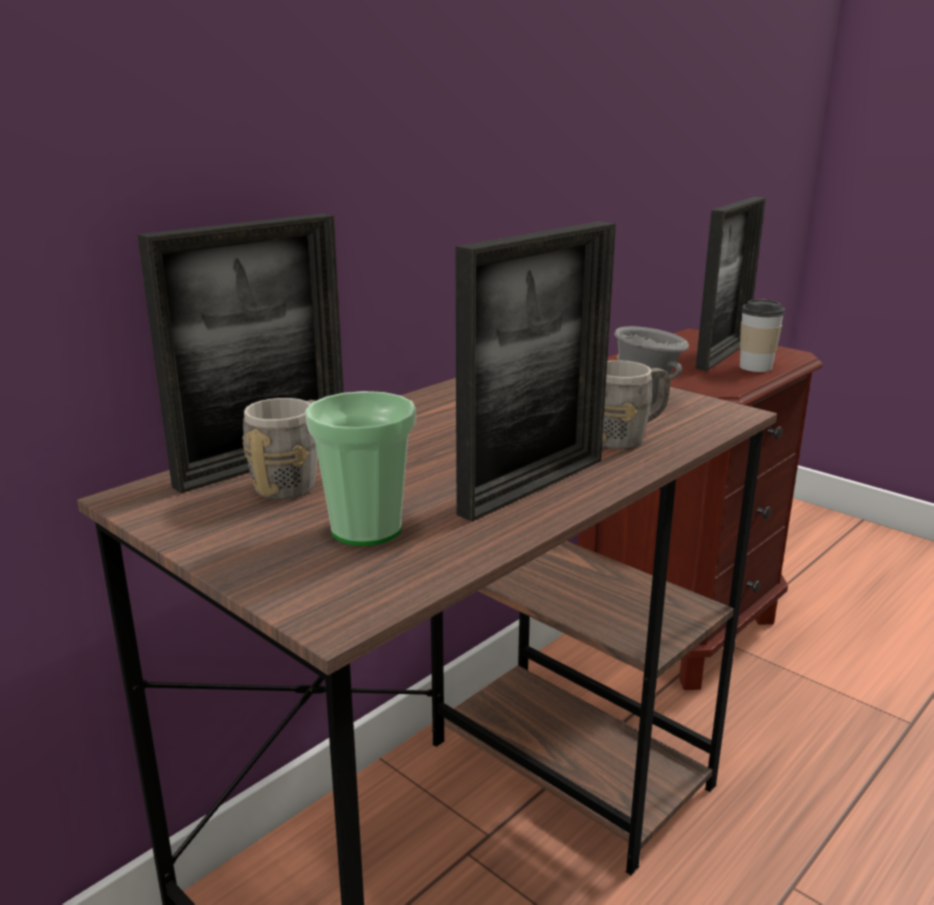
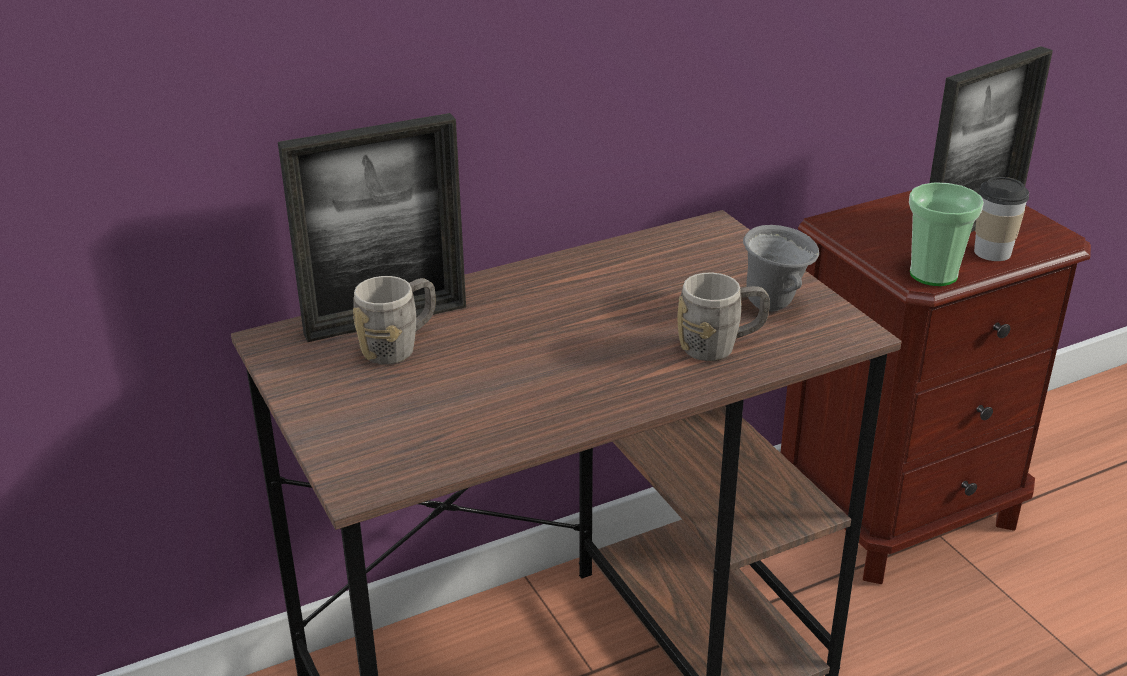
camera: 20 degrees right, 10 degrees up
cup [305,391,416,546] -> cup moved to [909,182,984,286]
picture frame [455,221,616,521] -> none

